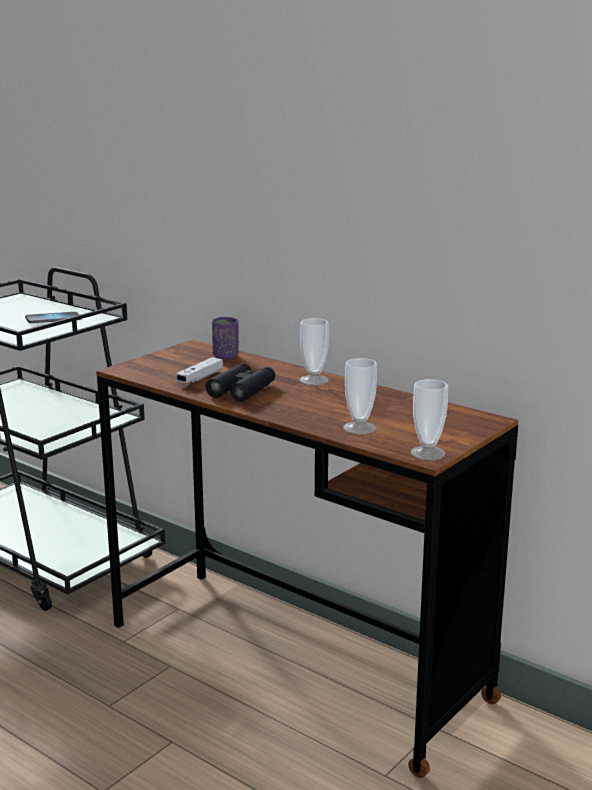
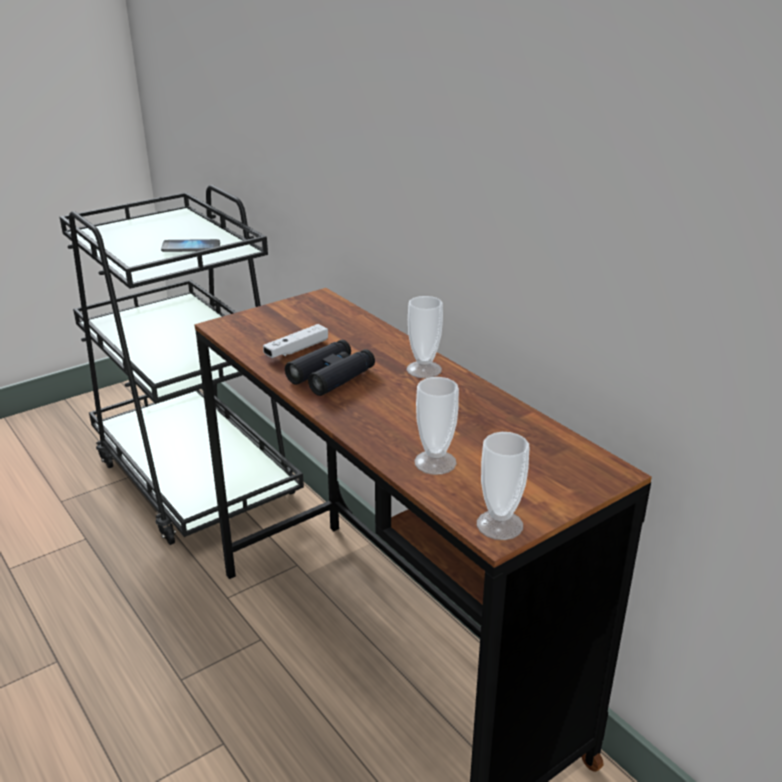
camera: 15 degrees right, 10 degrees up
purple cup [212,317,239,359] -> none

